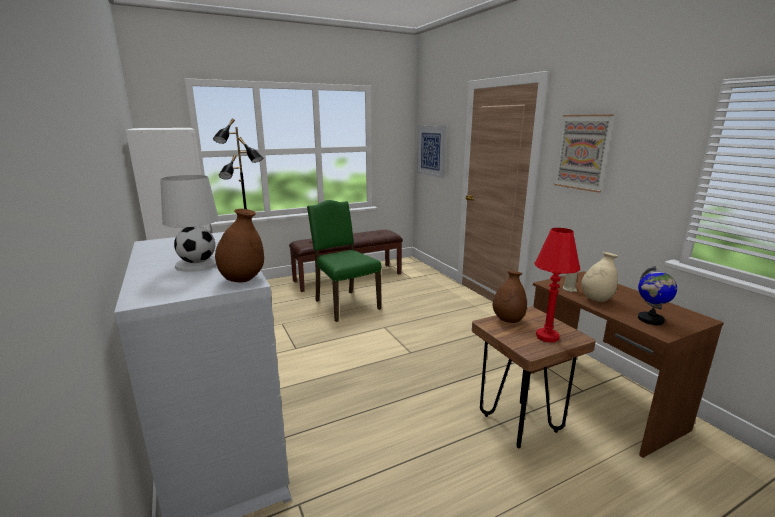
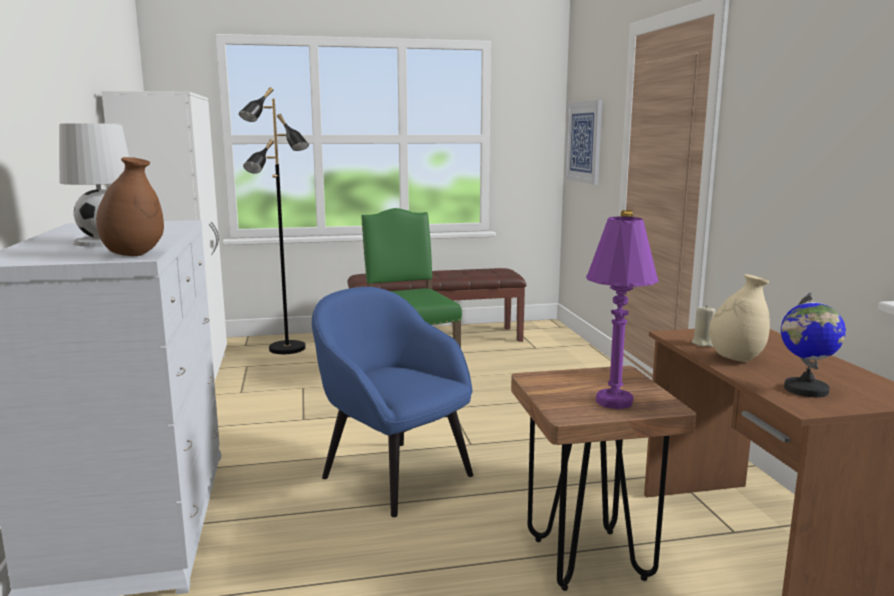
camera: 15 degrees right, 5 degrees down
brown vase [492,271,527,323] -> none
red table lamp [534,228,580,343] -> purple table lamp [586,216,659,409]
picture [554,114,614,193] -> none
none -> blue armchair [312,287,473,517]

